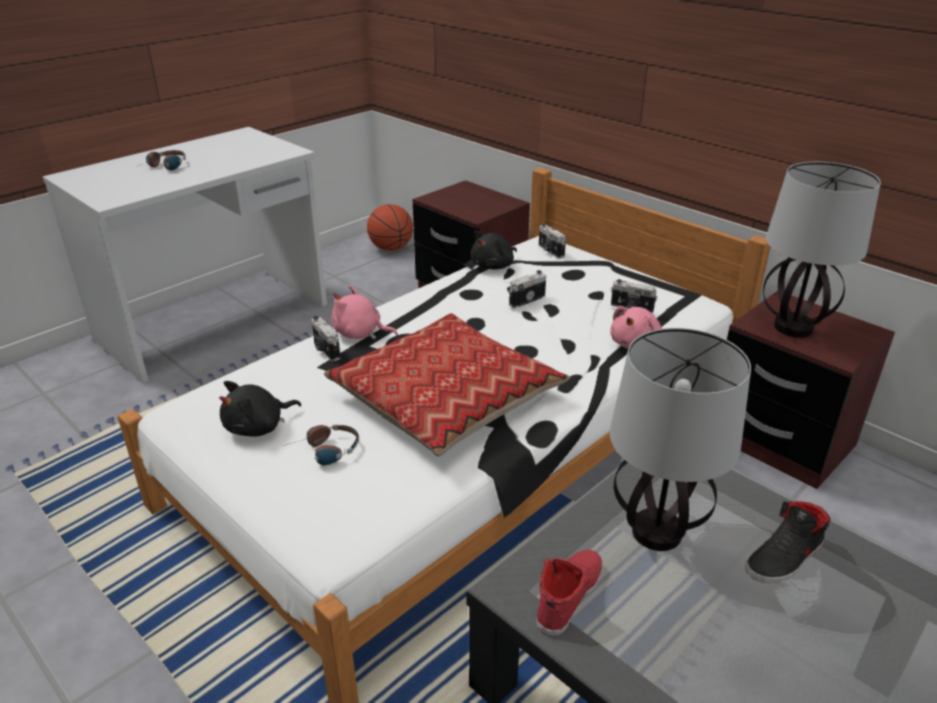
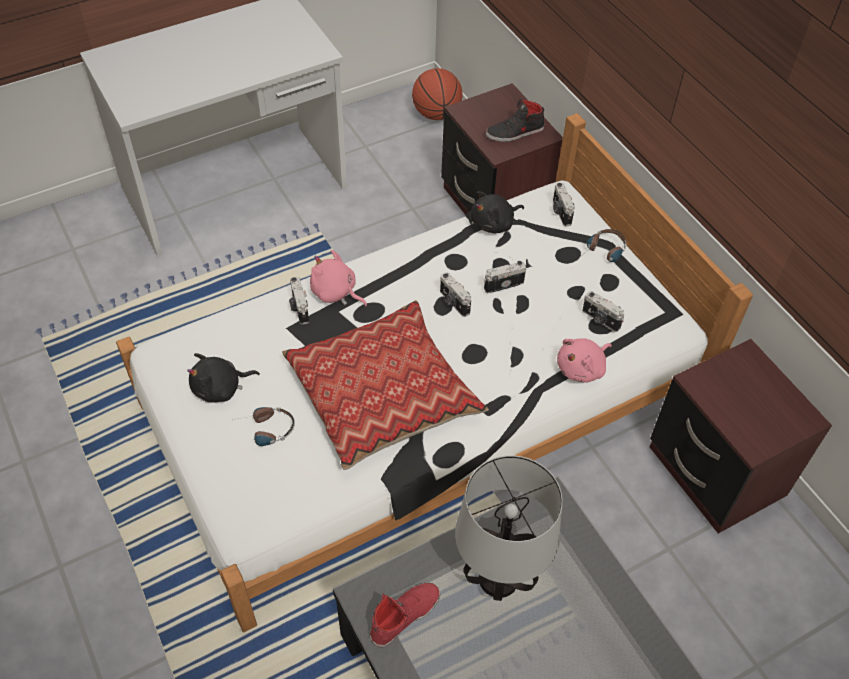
camera: 15 degrees right, 20 degrees up
headphones [141,150,186,170] -> headphones moved to [587,229,626,262]
black shoe [745,501,830,583] -> black shoe moved to [486,99,544,142]
table lamp [763,162,881,338] -> none
none -> camera [440,272,471,317]

